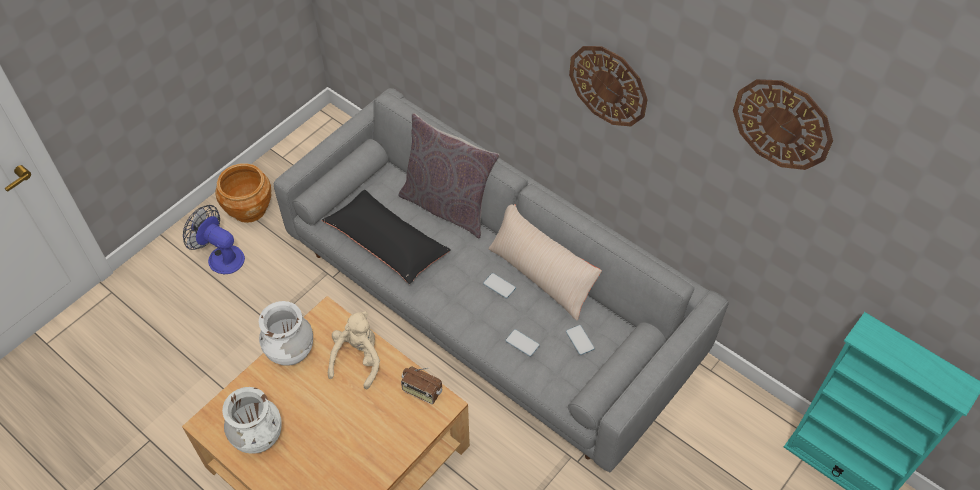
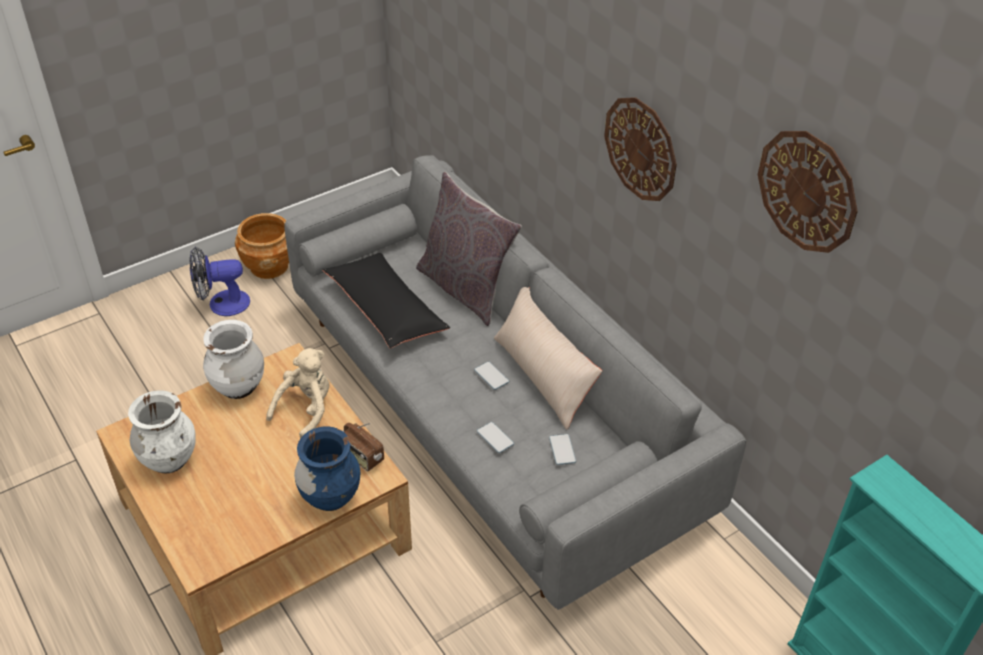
camera: 15 degrees right, 10 degrees down
fan [183,205,245,274] -> fan turned 60 degrees counterclockwise [189,247,250,316]
none -> blue vase [294,426,360,511]

